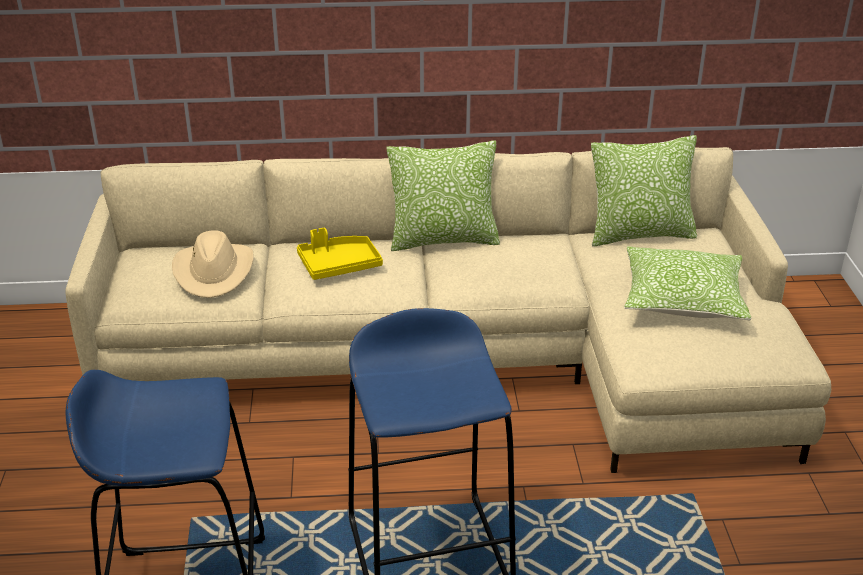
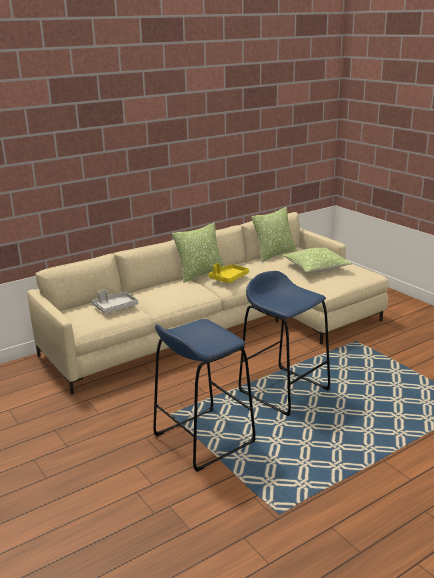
camera: 30 degrees left, 10 degrees down
beige hat [172,230,254,298] -> grey tray [92,290,138,314]
yellow tray [297,228,383,280] -> yellow tray moved to [208,263,249,283]

